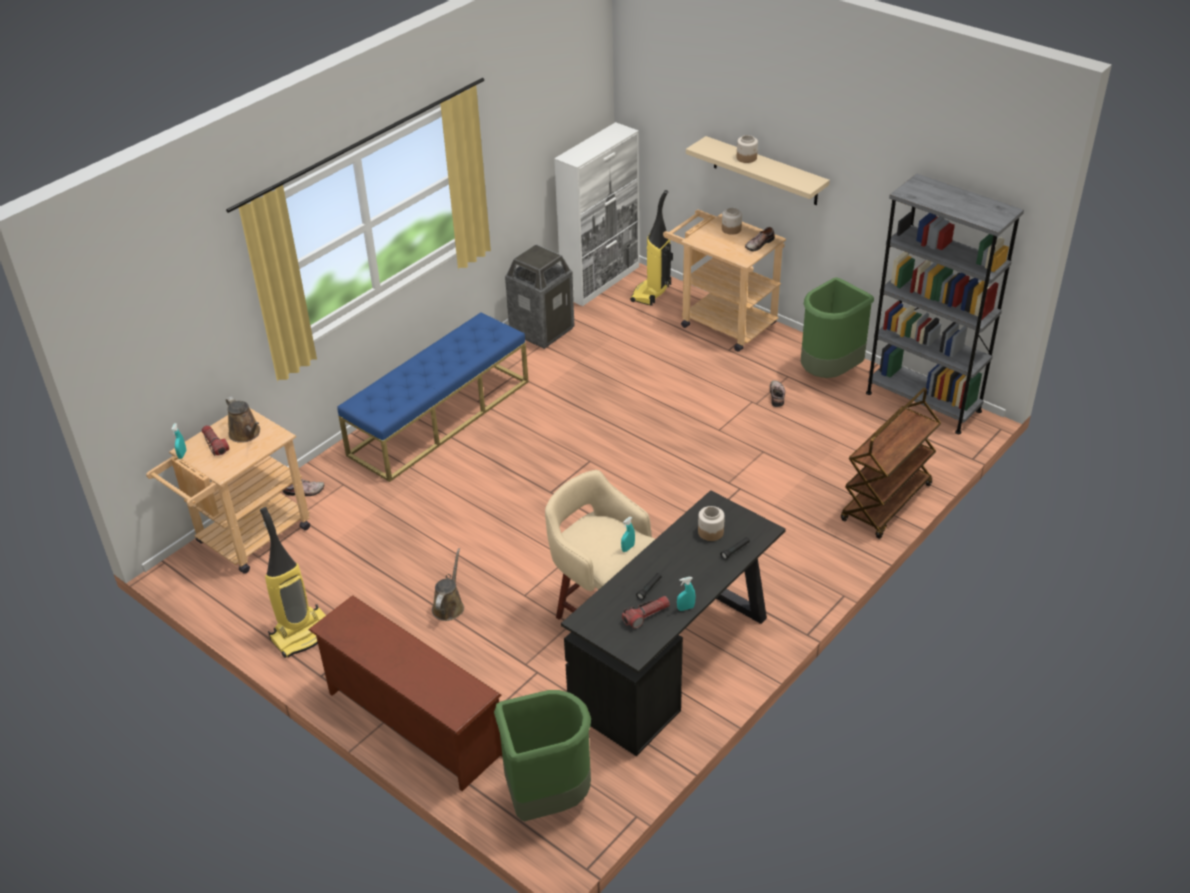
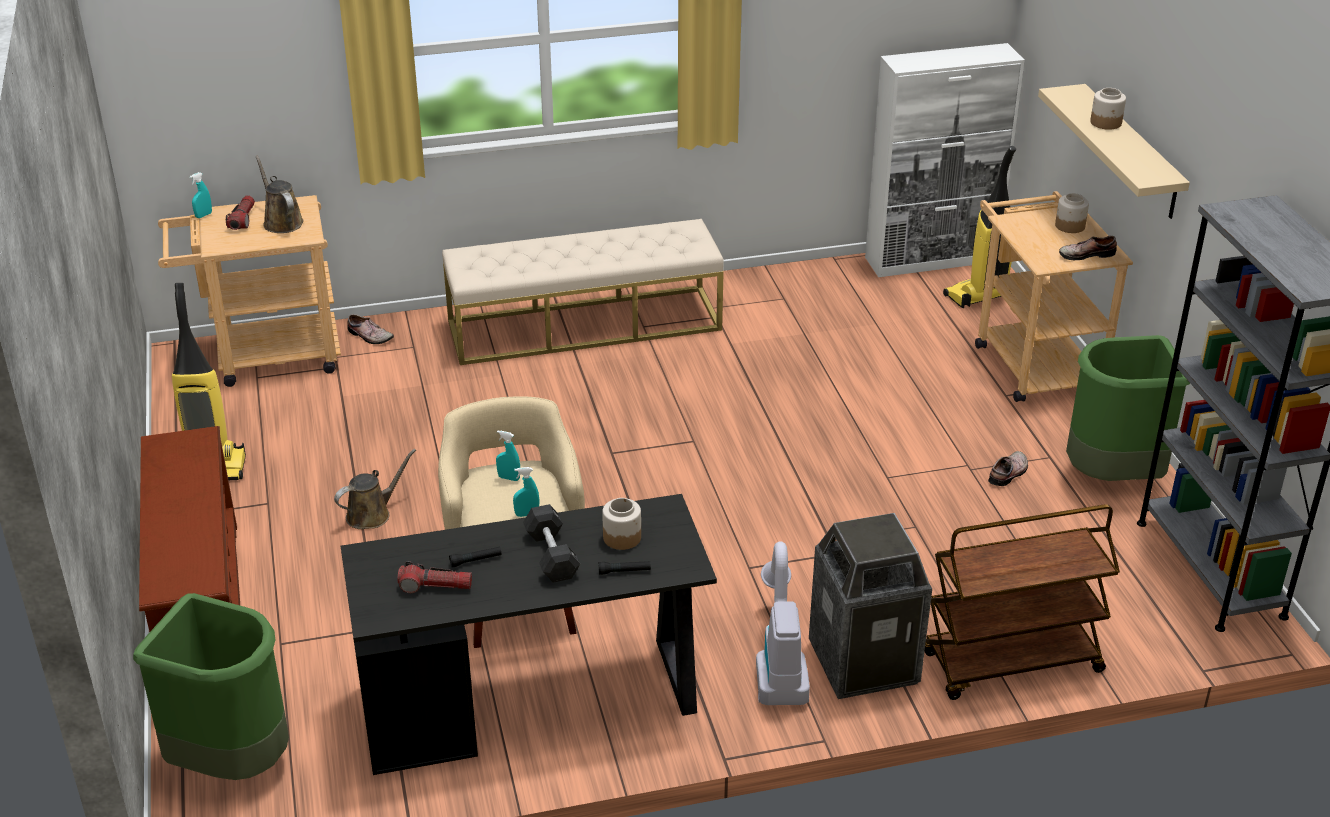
camera: 35 degrees right, 5 degrees down
brown watering can [226,397,260,443] -> brown watering can turned 150 degrees clockwise [256,156,304,233]
blue bench [337,312,528,482] -> beige bench [442,219,724,365]
trash can [505,244,574,349] -> trash can moved to [809,513,932,699]
turquoise spray bottle [677,577,695,611] -> turquoise spray bottle moved to [496,430,520,481]
none -> black dumbbell [523,504,580,583]
none -> vacuum cleaner [756,541,810,705]

